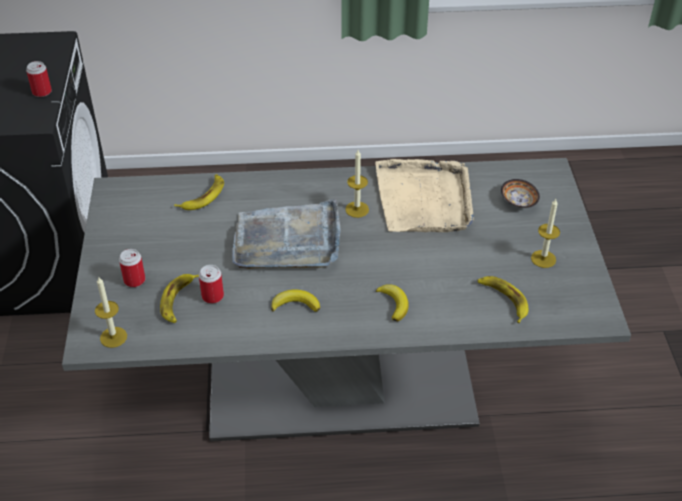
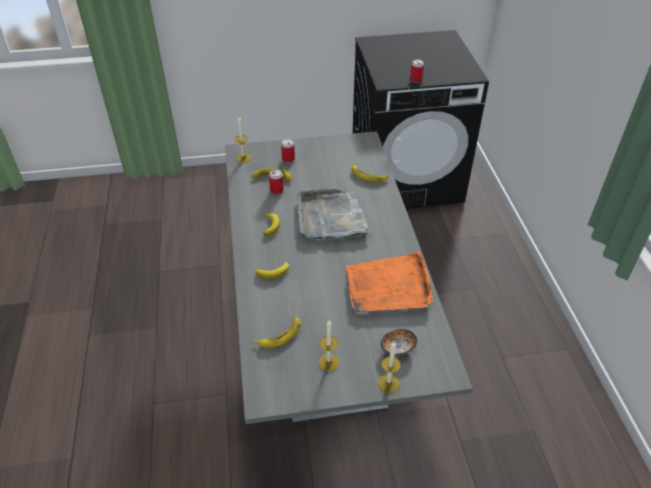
camera: 85 degrees right, 0 degrees up
candle [345,150,369,218] -> candle moved to [378,342,401,393]
beige tray [375,159,474,232] -> orange tray [346,251,433,312]

